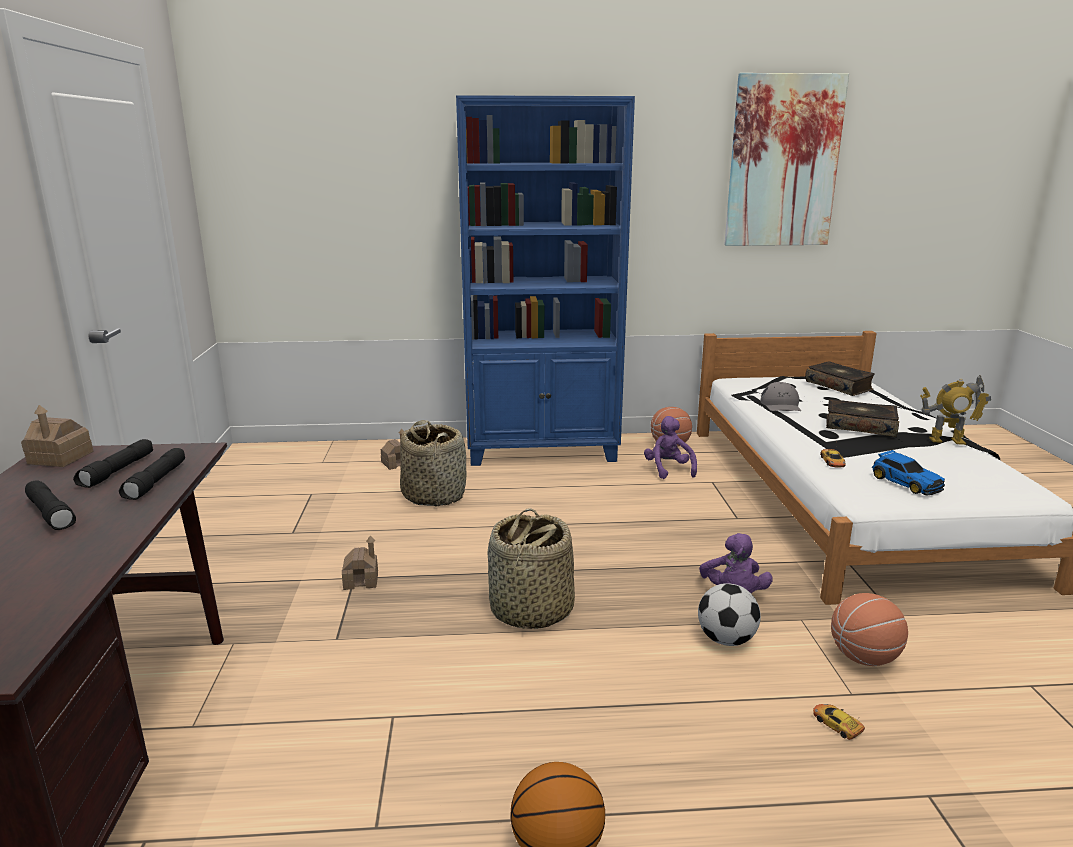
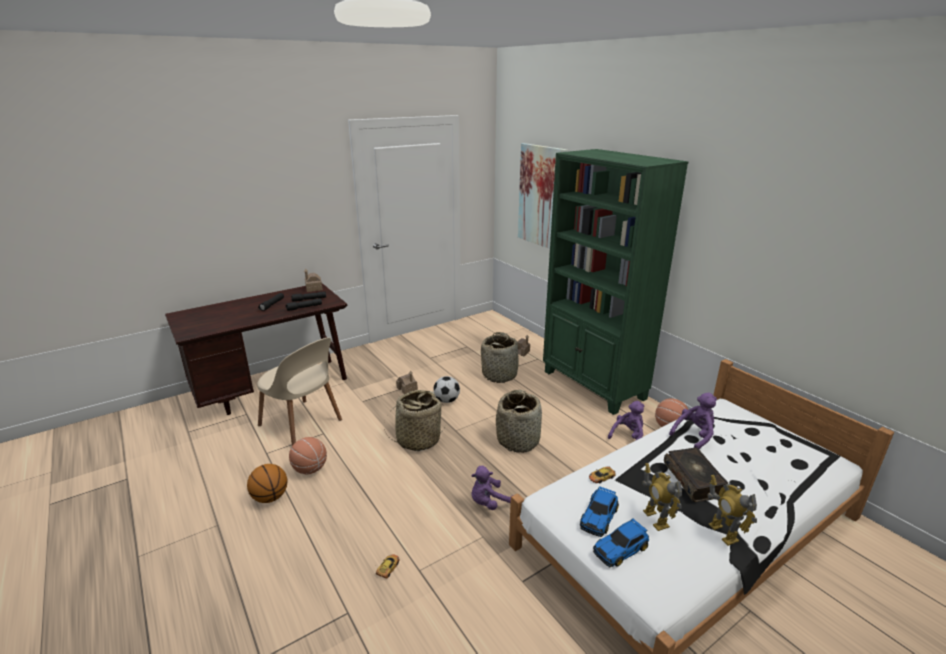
camera: 60 degrees right, 5 degrees up
blue bookcase [456,95,635,466] -> green bookcase [543,149,688,415]
football [698,583,761,646] -> football moved to [433,376,460,403]
picture [724,73,849,246] -> picture moved to [518,143,568,249]
grey cap [760,382,801,411] -> purple plush toy [669,392,717,449]
book [805,361,875,396] -> none
basketball [831,593,908,666] -> basketball moved to [289,437,327,474]
none -> beige chair [257,337,342,446]
none -> basket [496,390,542,453]
none -> toy car [593,519,649,567]
none -> toy robot [642,463,682,531]

